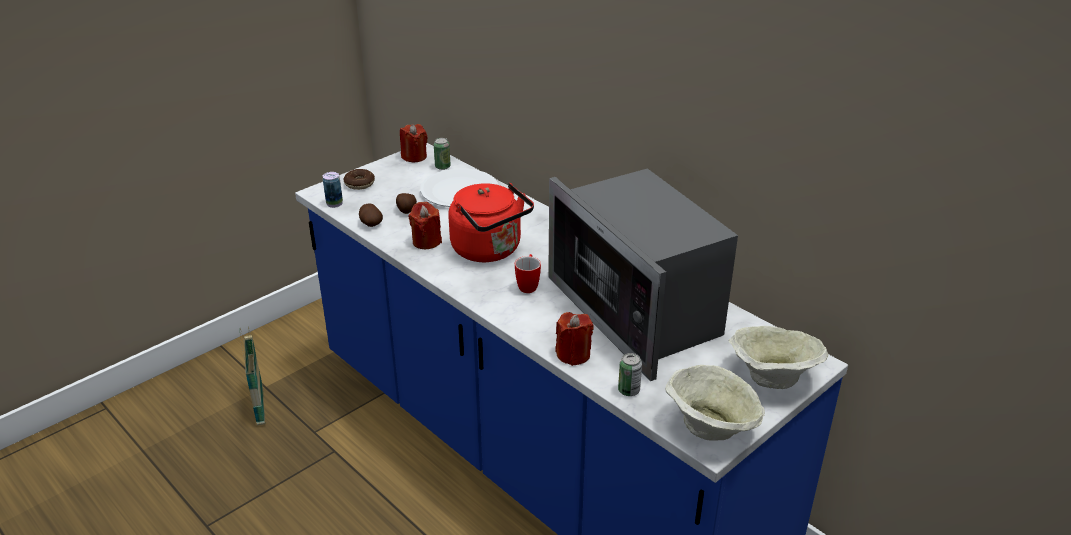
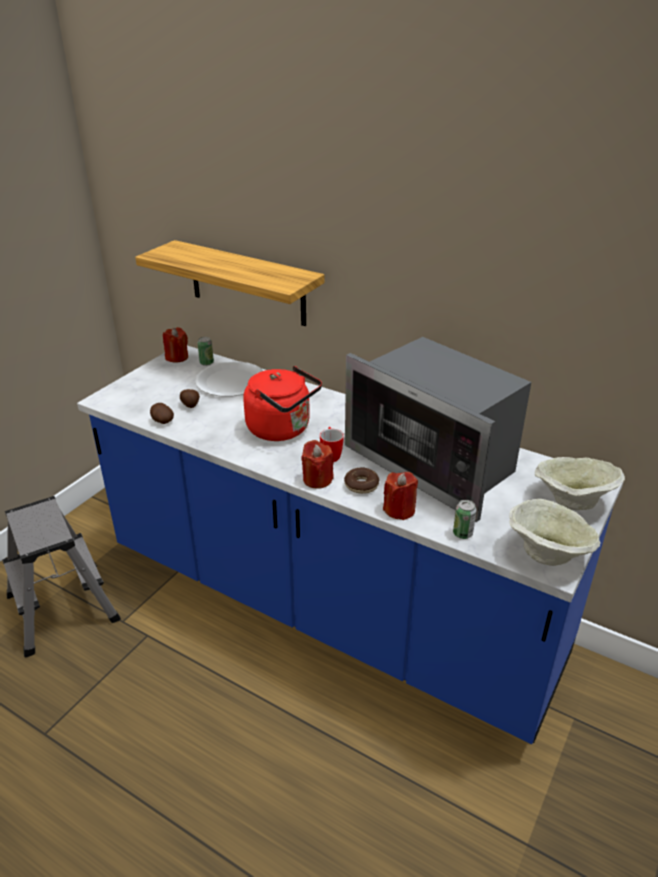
camera: 15 degrees left, 0 degrees up
basket [240,327,265,425] -> grey step ladder [2,496,121,658]
can [323,172,343,208] -> none
donut [344,169,375,190] -> donut moved to [344,468,379,494]
red candle [409,202,442,249] -> red candle moved to [301,440,334,489]
none -> shelf [135,240,325,326]

